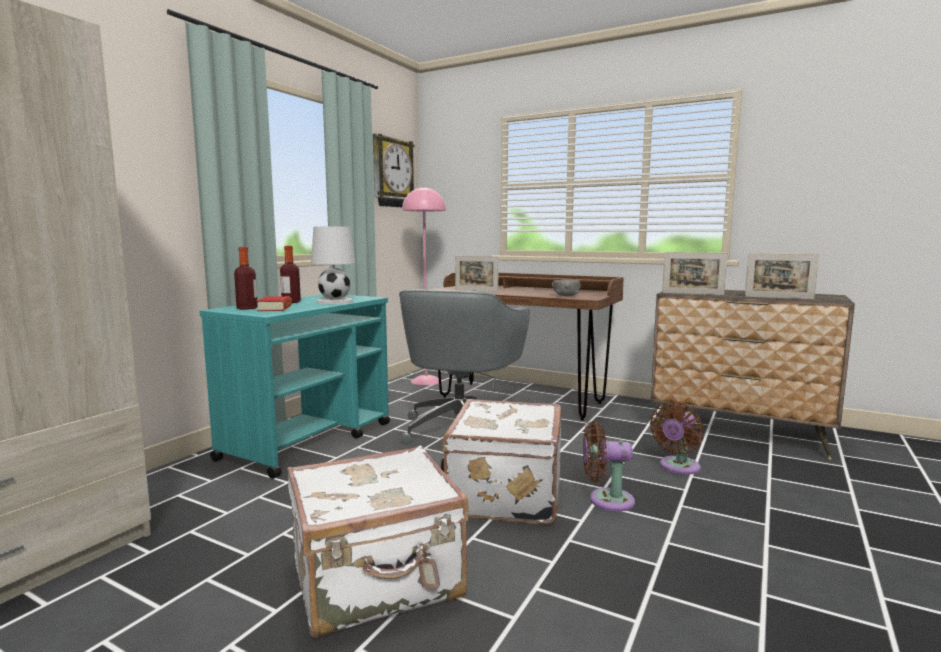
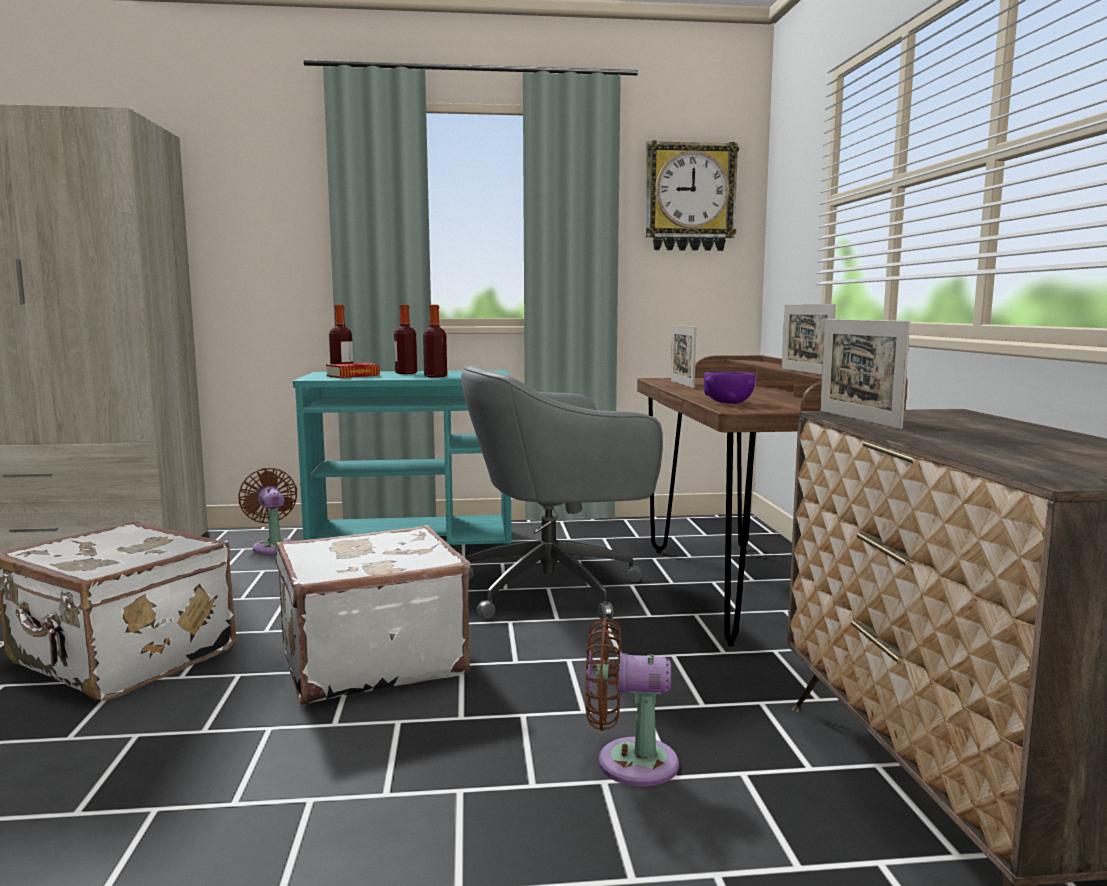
camera: 55 degrees right, 0 degrees up
white table lamp [311,226,355,304] -> bottle [423,305,447,377]
pink floor lamp [402,186,446,385] -> none
grey bowl [552,280,581,296] -> purple bowl [704,372,755,404]
brown fan [583,421,635,512] -> brown fan moved to [239,468,297,554]
picture frame [745,253,819,300] -> picture frame moved to [782,304,836,375]

